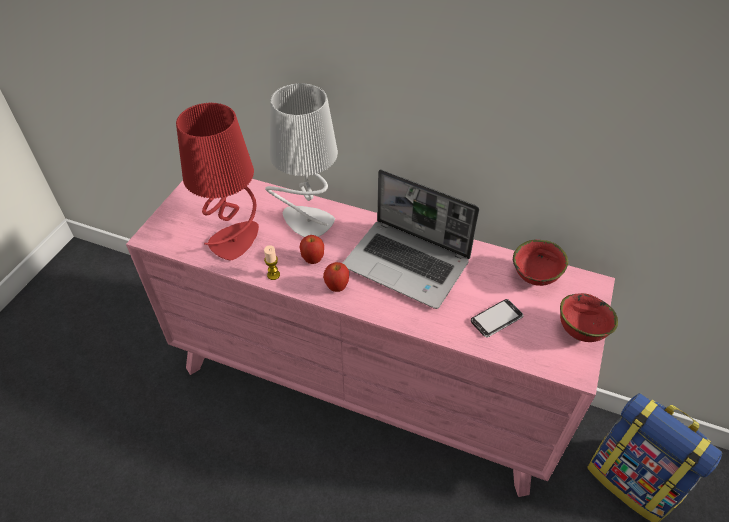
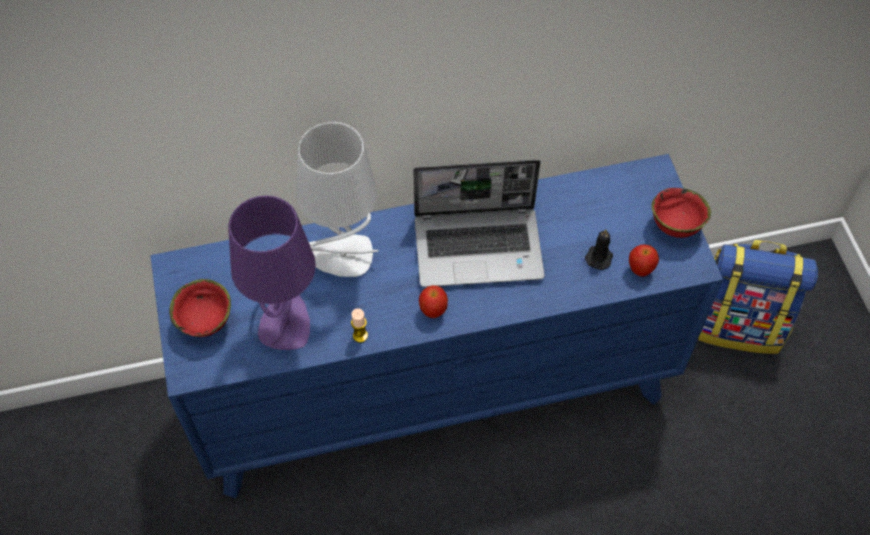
camera: 35 degrees left, 10 degrees up
pink dresser [126,179,615,497] -> blue dresser [150,154,723,498]
red table lamp [176,102,259,261] -> purple table lamp [228,195,316,350]
apple [300,235,324,264] -> apple moved to [629,244,659,277]
phone [471,299,524,338] -> black candle [585,229,613,270]
red bowl [513,240,568,286] -> red bowl moved to [169,279,231,337]

